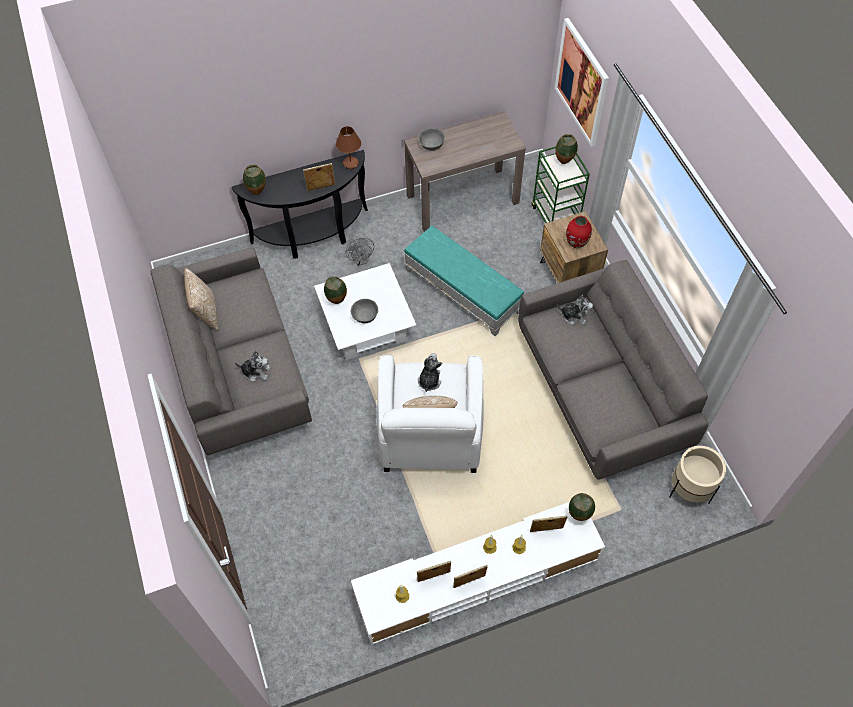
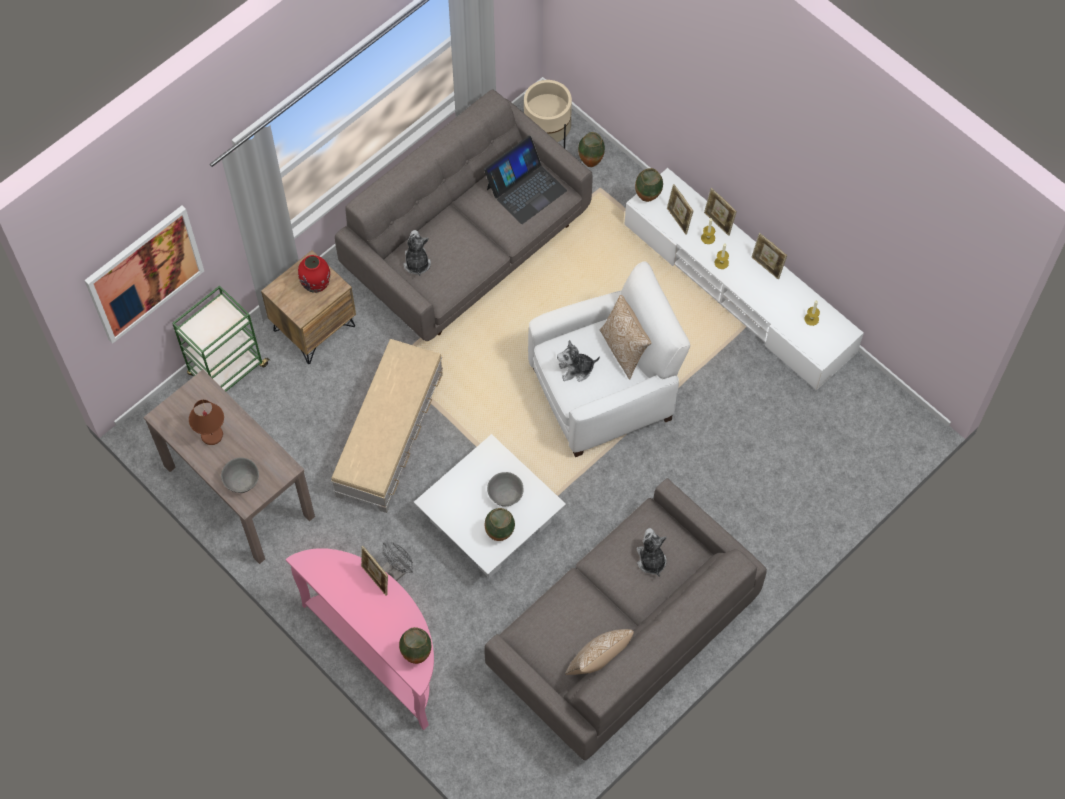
camera: 115 degrees left, 5 degrees up
black console table [232,150,368,259] -> pink console table [286,548,434,730]
brown table lamp [336,126,361,169] -> brown table lamp moved to [189,400,224,445]
turquoise ottoman [404,226,524,336] -> beige ottoman [331,339,443,513]
picture frame [417,561,451,582] -> picture frame moved to [704,188,737,236]
vase [555,134,578,164] -> vase moved to [578,132,605,167]
none -> laptop [484,135,567,224]

